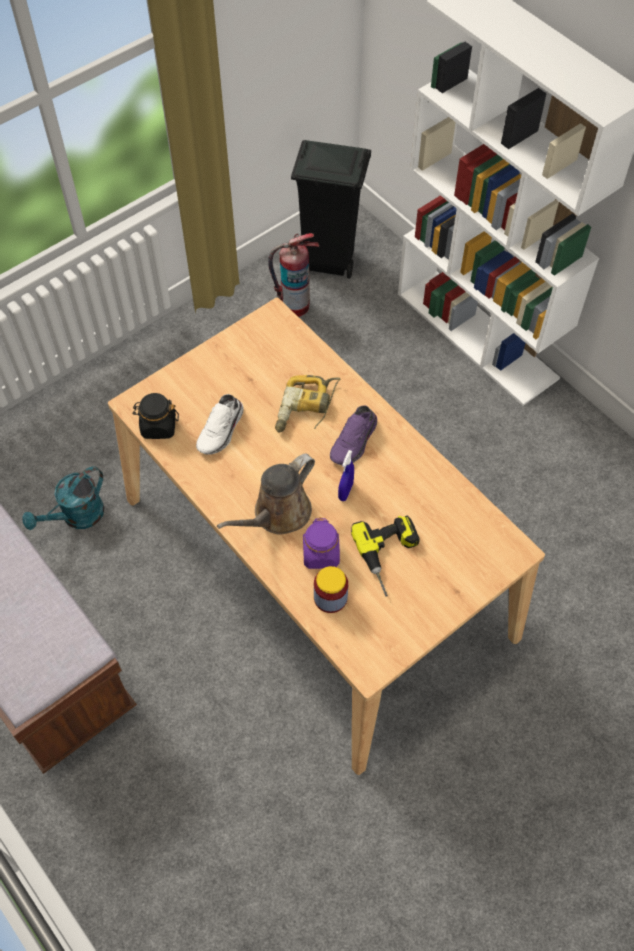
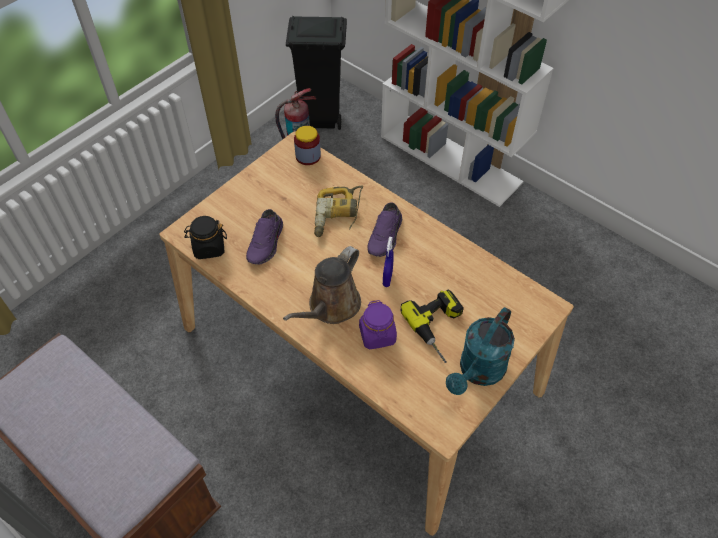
camera: 10 degrees left, 5 degrees down
turquoise watering can [22,466,104,530] -> turquoise watering can moved to [446,307,515,395]
white shoe [196,394,243,455] -> purple shoe [246,209,283,265]
jar [314,566,348,613] -> jar moved to [294,126,321,165]

